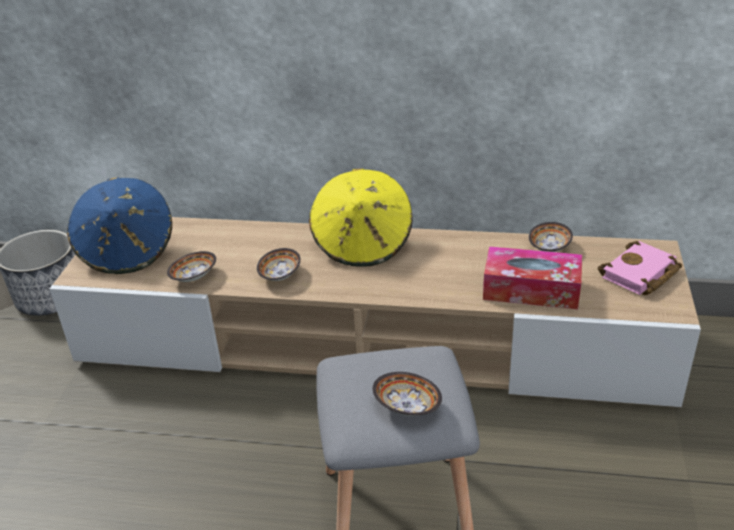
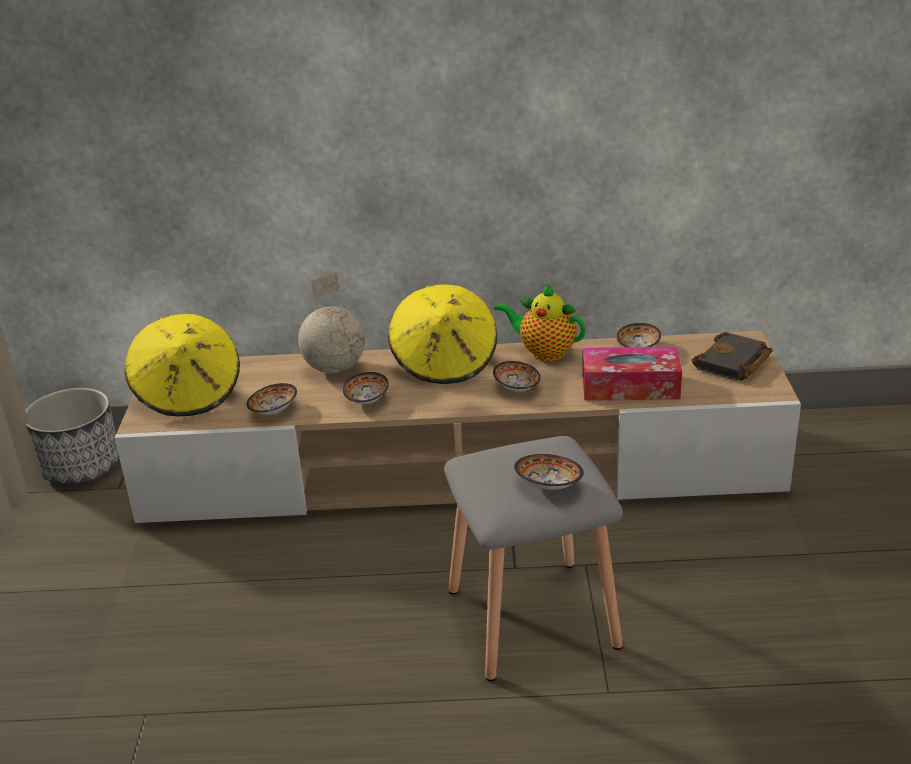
camera: 10 degrees left, 5 degrees down
blue hat [67,177,172,274] -> yellow hat [125,314,240,416]
pink book [598,241,682,295] -> black book [691,332,772,381]
none -> globe [298,272,365,373]
none -> bowl [493,361,541,392]
none -> teapot [494,283,586,361]

